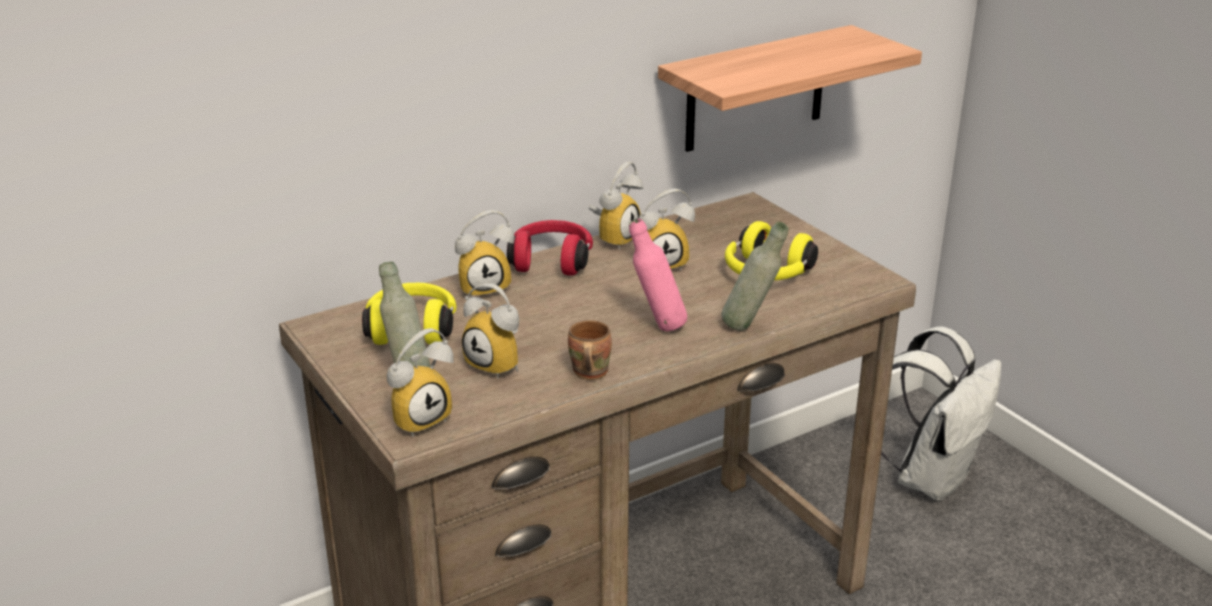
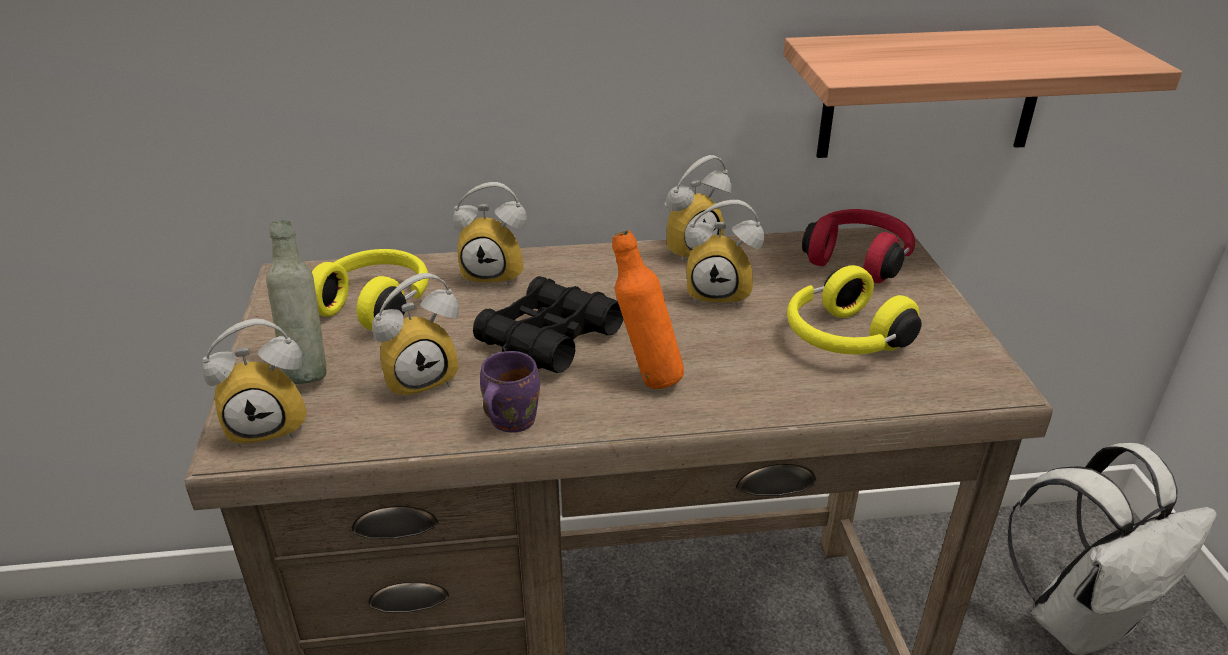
camera: 25 degrees right, 5 degrees up
alarm clock [462,283,519,379] -> alarm clock turned 90 degrees counterclockwise [372,273,459,401]
red headphones [507,220,593,276] -> red headphones moved to [802,209,915,283]
brown mug [568,320,612,380] -> purple mug [480,351,540,433]
pink bottle [629,219,687,331] -> orange bottle [612,230,684,389]
grey bottle [722,222,788,331] -> none
none -> black binoculars [473,276,624,373]

